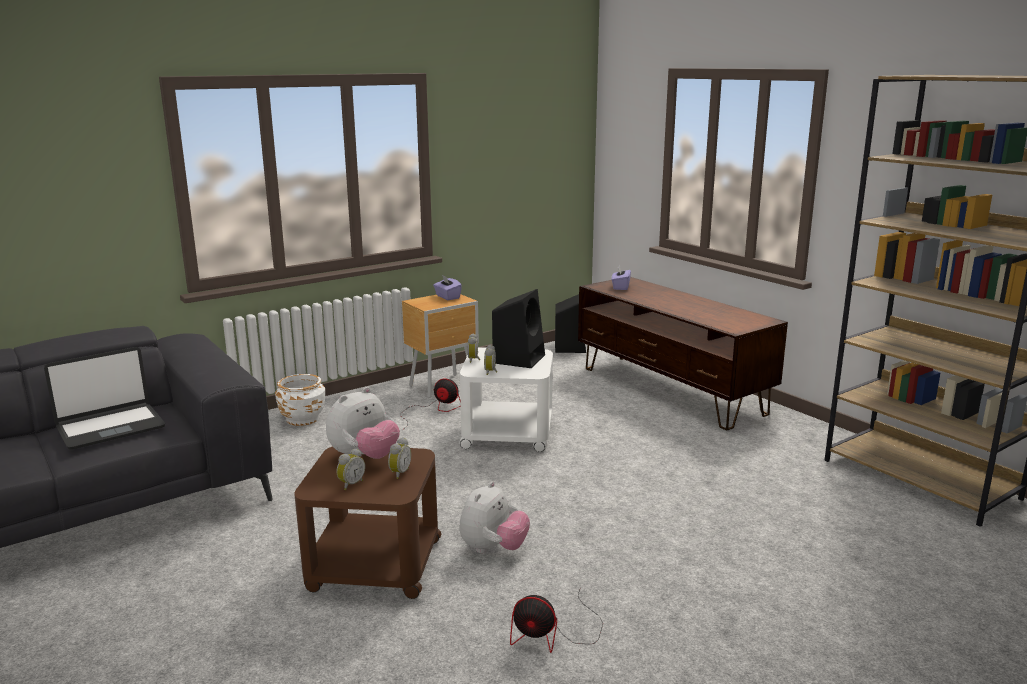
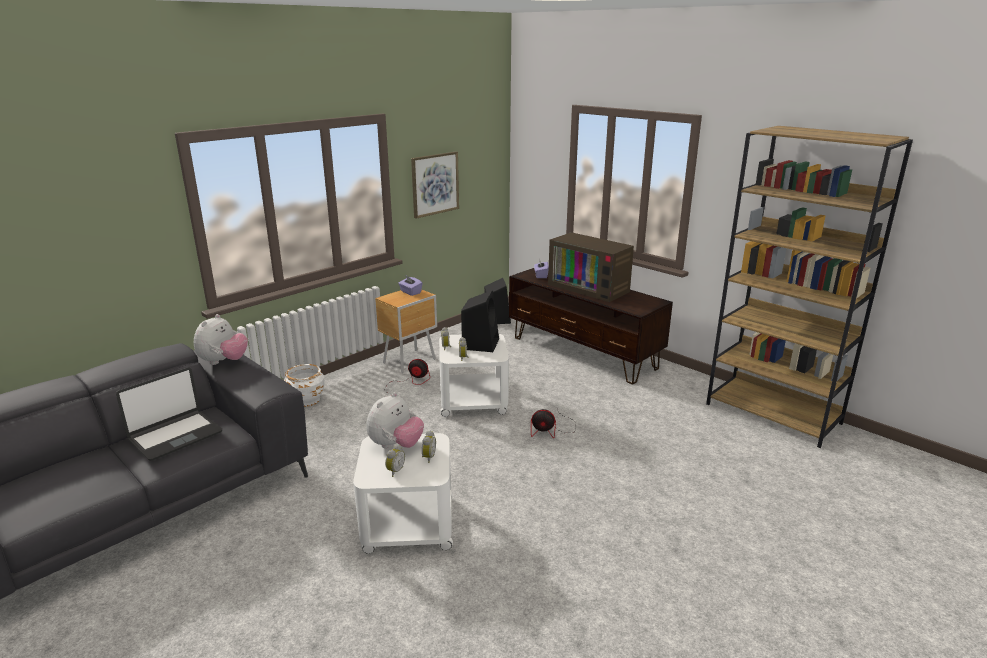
camera: 10 degrees left, 5 degrees up
brown side table [294,446,442,599] -> white side table [353,433,453,554]
plush toy [460,481,530,553] -> plush toy moved to [194,314,248,365]
fan [510,588,603,653] -> fan moved to [531,409,574,437]
none -> picture [411,151,459,219]
none -> television [548,232,634,302]

